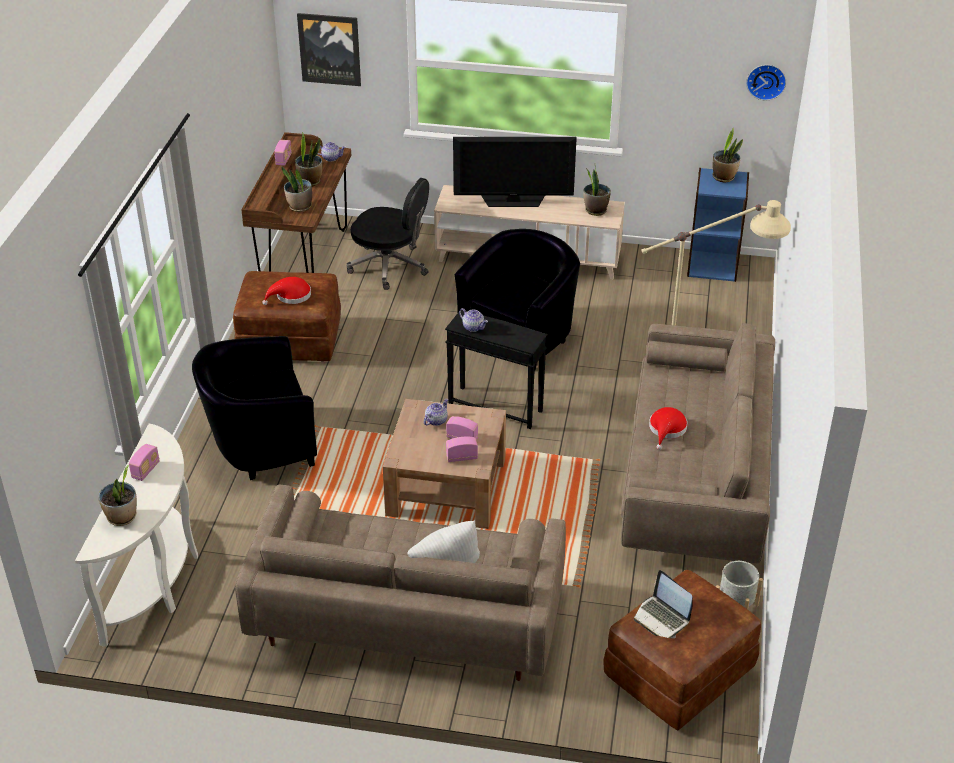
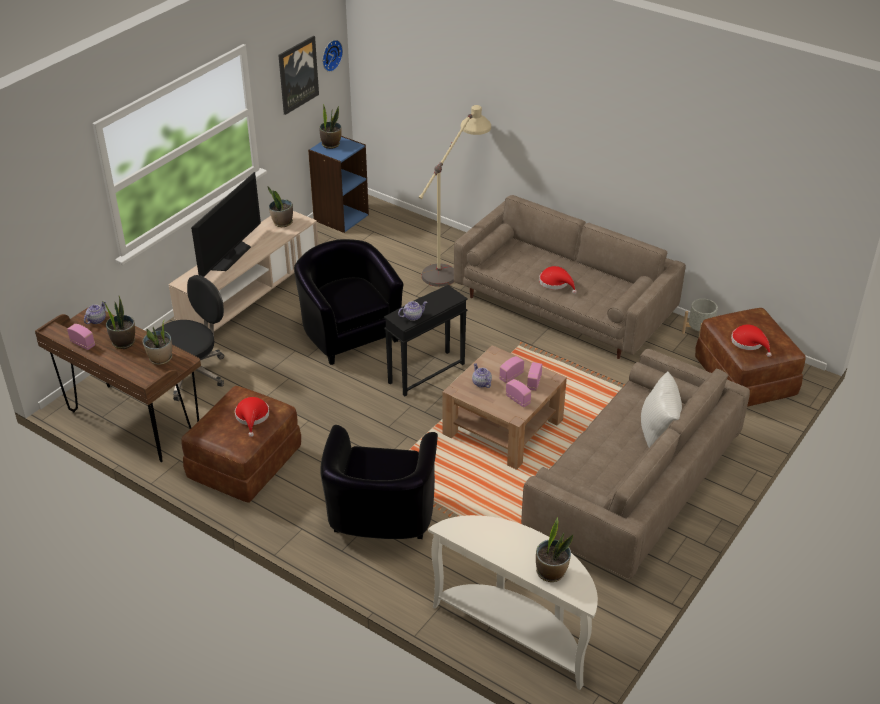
camera: 65 degrees left, 0 degrees up
radio [129,444,160,481] -> radio moved to [506,379,531,407]
picture [297,13,361,86] -> picture moved to [278,36,319,115]
laptop [634,570,693,638] -> red hat [731,325,772,357]

